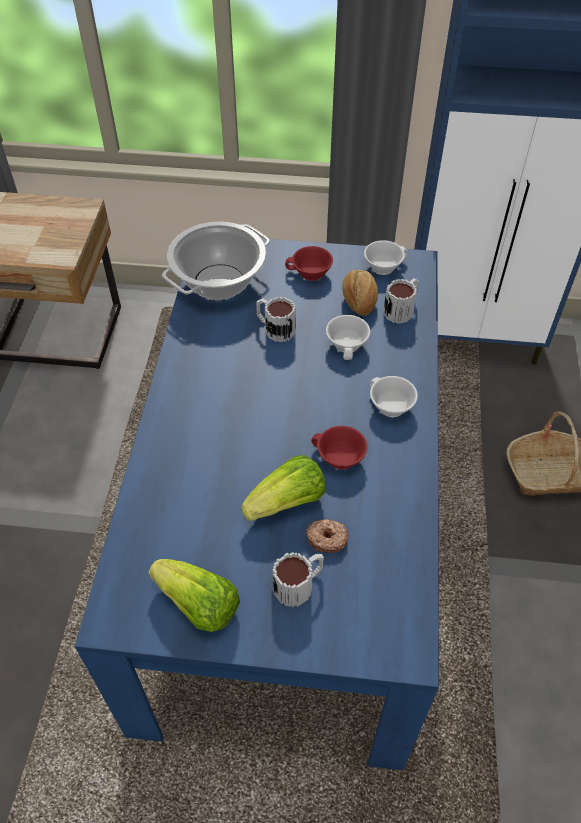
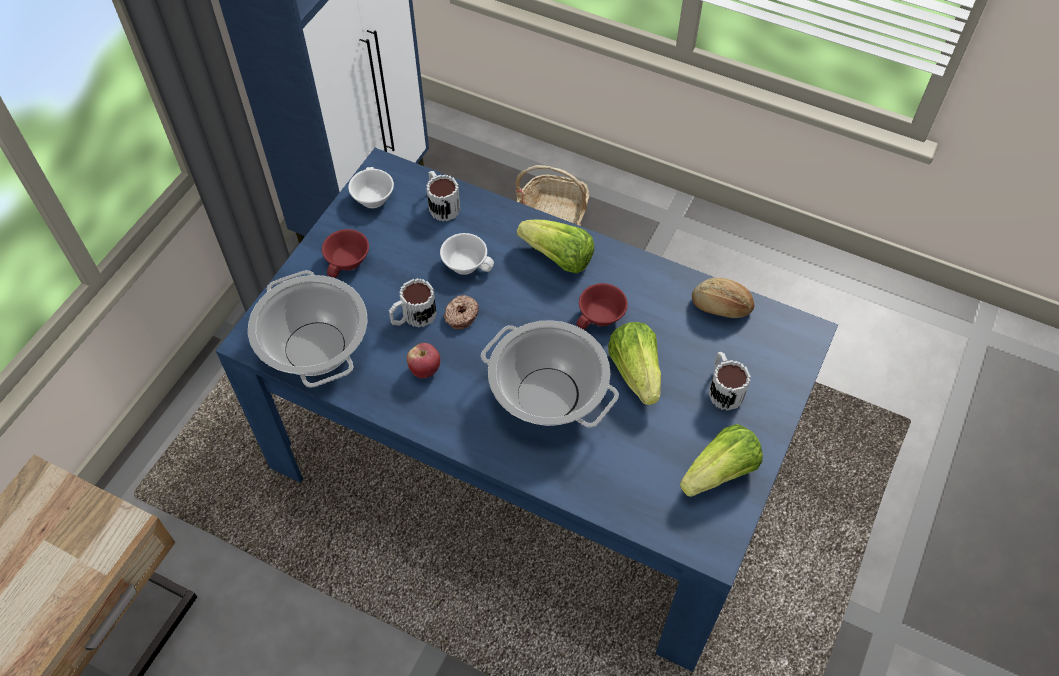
camera: 70 degrees left, 5 degrees up
donut [306,519,348,553] -> donut moved to [444,295,479,329]
bread [342,270,378,316] -> bread moved to [692,278,754,318]
white cup [370,376,418,417] -> lettuce [517,220,594,274]
none -> apple [407,343,440,378]
none -> cooking pot [481,320,619,428]

